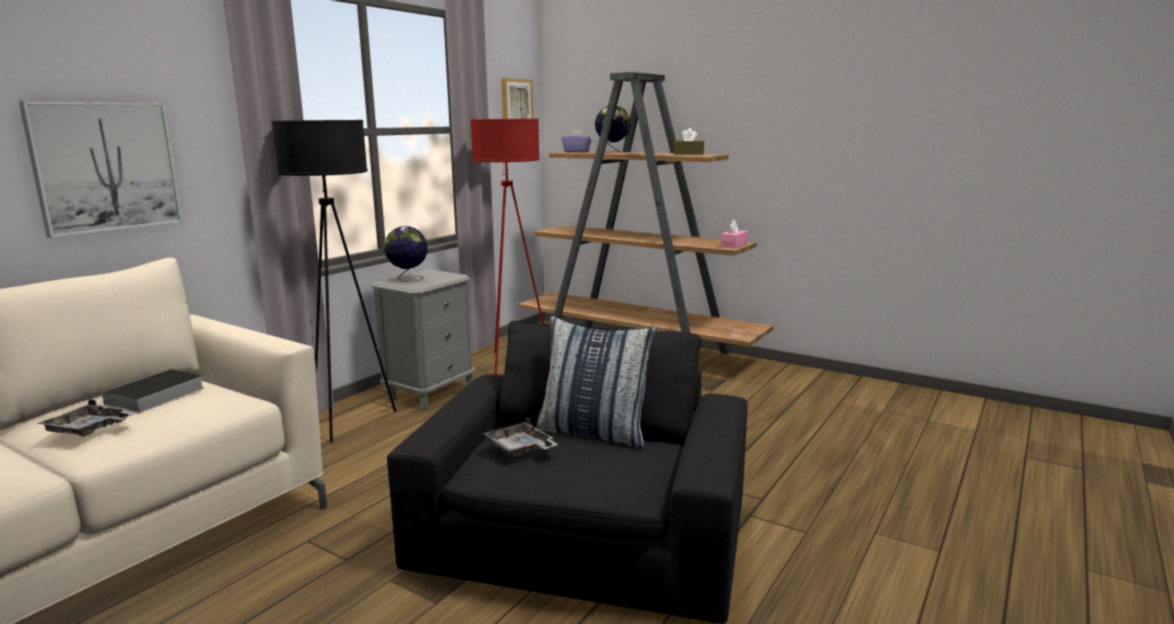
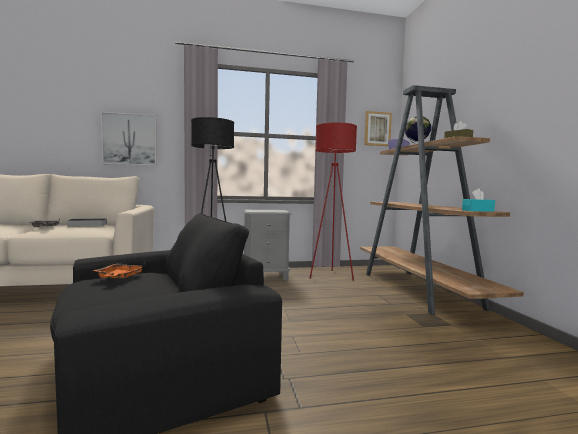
camera: 45 degrees right, 10 degrees down
globe [384,226,428,282] -> none
grey tray [483,417,559,457] -> orange tray [93,263,145,279]
pillow [536,316,657,448] -> none
pink tissue box [720,220,748,248] -> turquoise tissue box [462,189,495,212]

